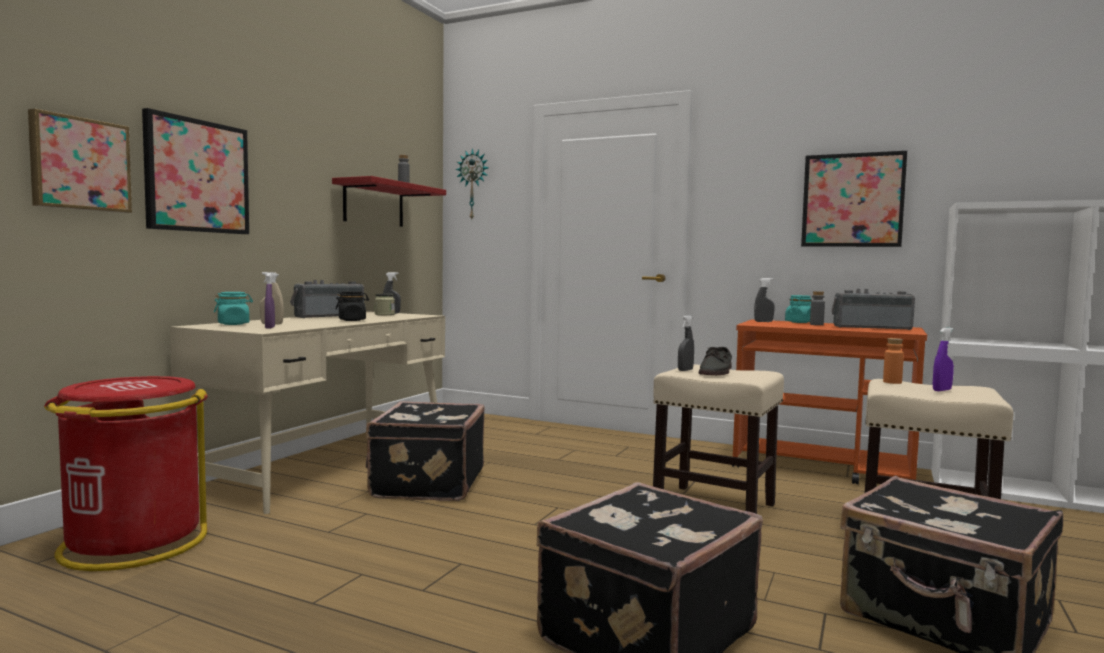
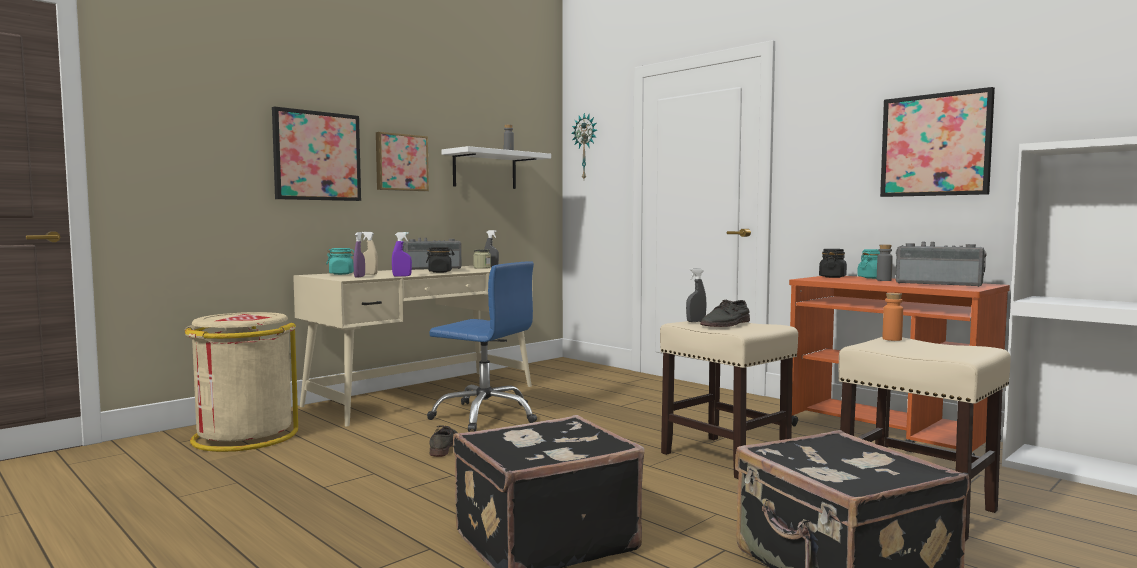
camera: 20 degrees right, 0 degrees up
picture [28,108,132,213] -> picture moved to [376,132,429,191]
red trash can [44,376,208,571] -> beige trash can [184,312,298,452]
red shelf [332,176,446,227] -> white shelf [442,146,551,189]
black suitcase [366,401,485,501] -> blue office chair [427,261,537,432]
grey spray bottle [754,278,775,322] -> black jar [819,249,847,278]
purple spray bottle [933,328,954,391] -> purple spray bottle moved to [392,232,412,277]
none -> grey shoe [429,425,458,457]

